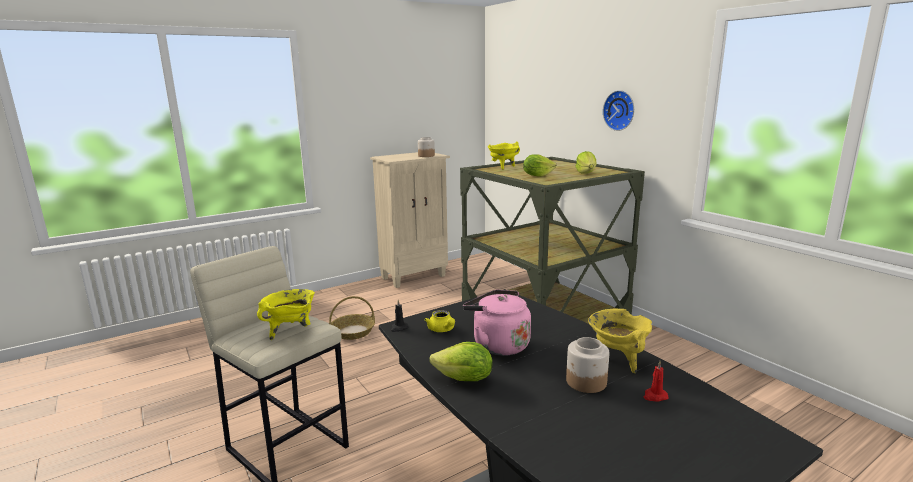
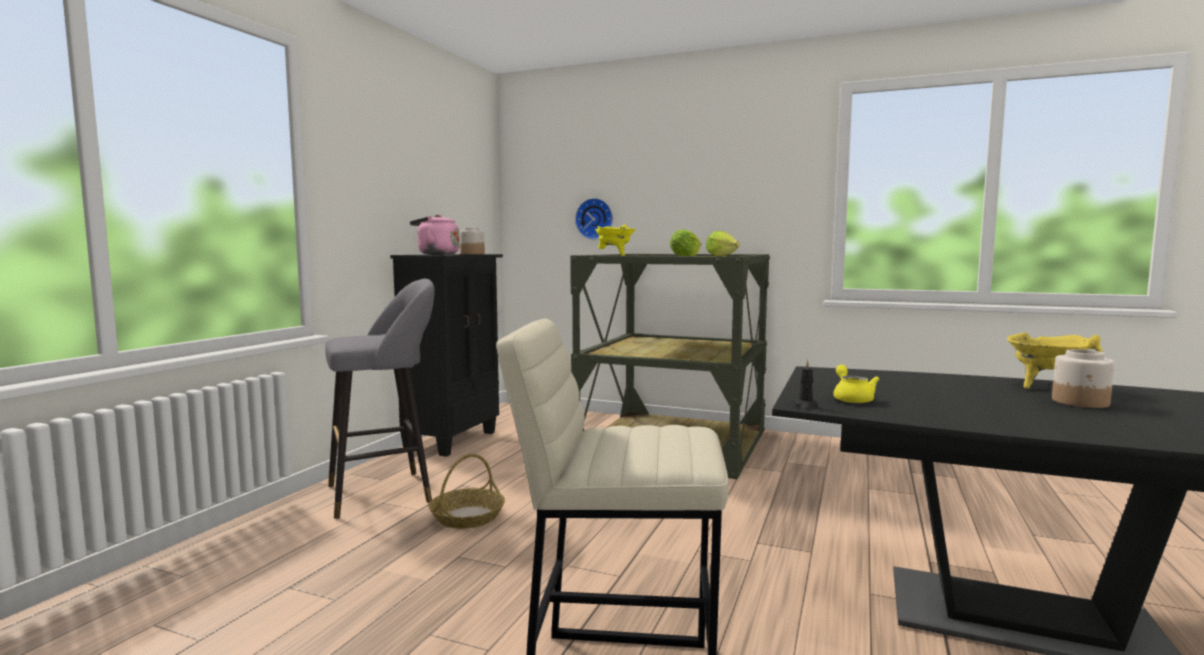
camera: 35 degrees left, 10 degrees down
yellow cooking pot [257,289,315,340] -> none
beige cabinet [370,152,450,288] -> black cabinet [390,254,503,457]
yellow teapot [425,310,455,332] -> yellow teapot turned 120 degrees counterclockwise [834,365,880,403]
lettuce [429,342,493,381] -> none
pink kettle [463,290,531,356] -> pink kettle moved to [410,214,460,255]
wall clock [603,90,634,131] -> wall clock moved to [575,198,613,240]
red candle [644,361,668,401] -> none
none -> grey stool [325,279,435,519]

